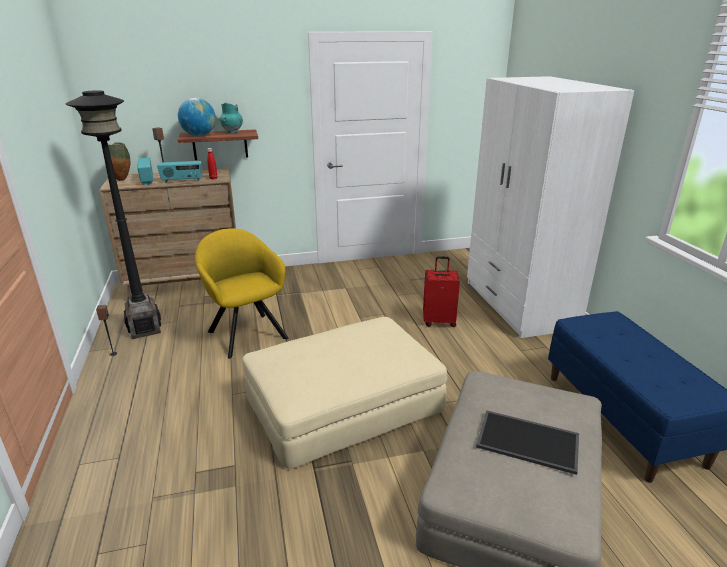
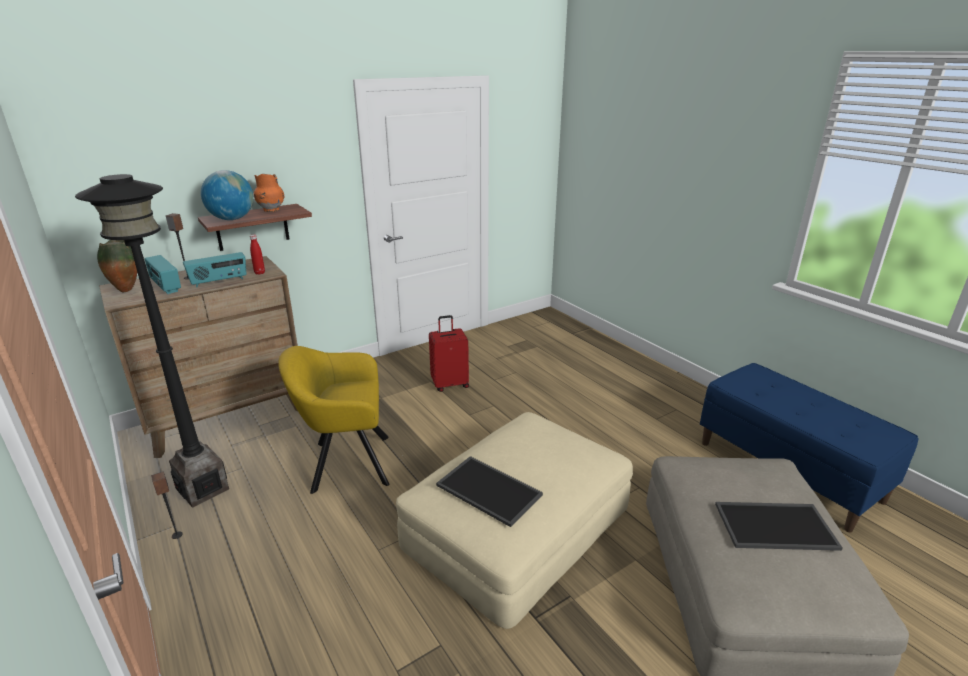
camera: 20 degrees left, 0 degrees up
yellow armchair [195,229,289,359] -> yellow armchair turned 45 degrees counterclockwise [278,346,389,494]
turquoise vase [220,103,243,133] -> orange vase [254,174,284,212]
red suitcase [423,256,460,327] -> red suitcase moved to [429,315,469,392]
white wardrobe [467,76,634,338] -> none
none -> tray [436,456,543,527]

